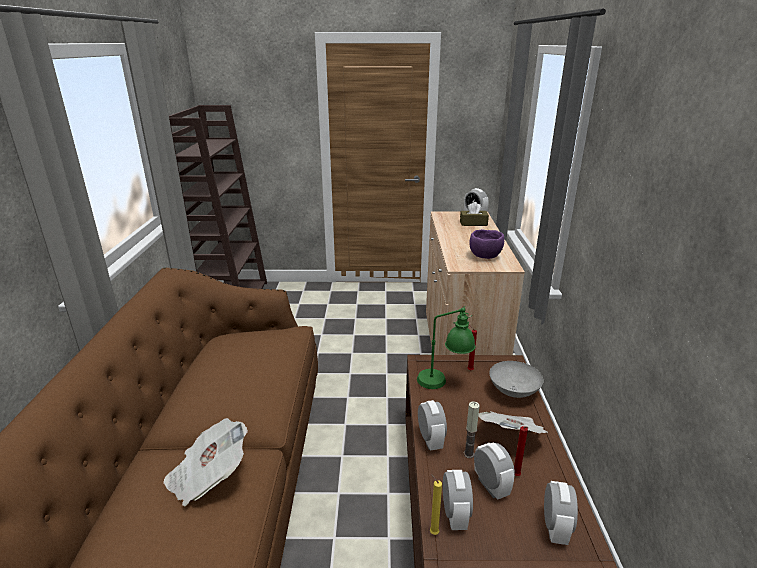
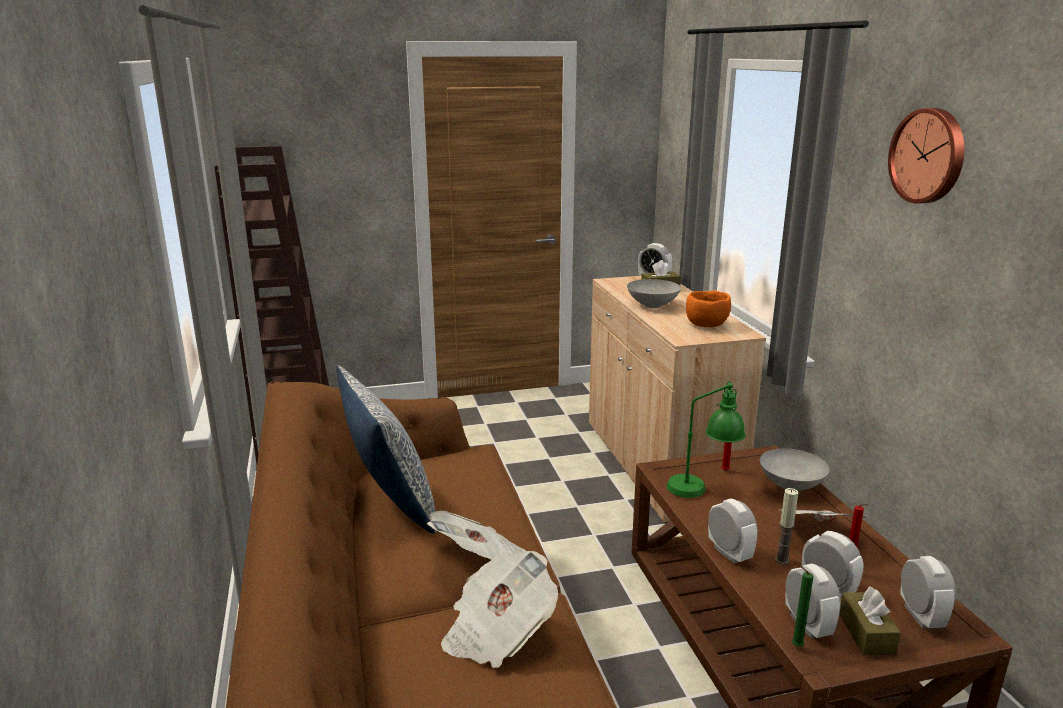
camera: 15 degrees left, 5 degrees down
yellow candle [430,474,442,535] -> green candle [792,565,813,647]
purple bowl [469,230,504,259] -> orange bowl [686,290,731,327]
none -> pillow [336,365,437,534]
none -> newspaper [427,511,527,560]
none -> grey bowl [627,279,681,308]
none -> brown tissue box [839,586,901,655]
none -> wall clock [888,108,965,204]

